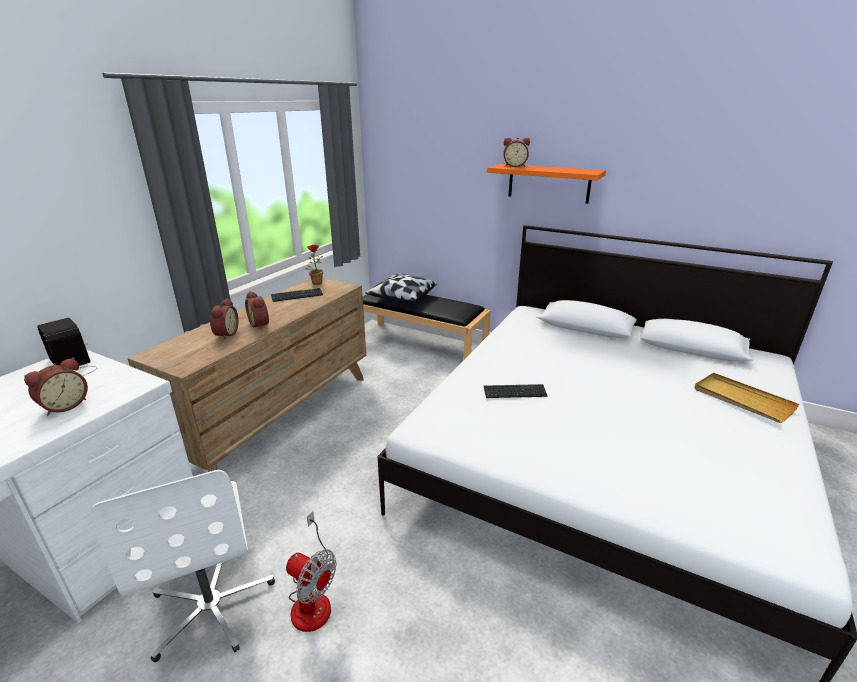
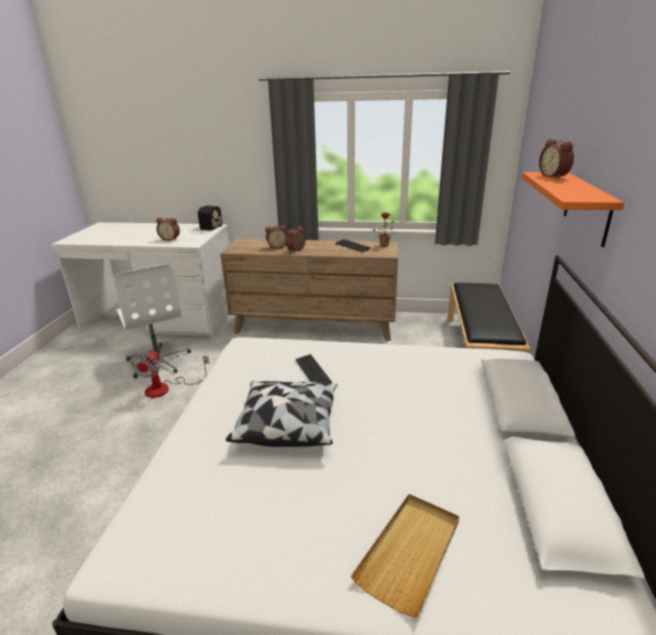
camera: 70 degrees right, 0 degrees up
white office chair [90,470,275,662] -> white office chair turned 75 degrees counterclockwise [114,264,191,378]
pillow [365,274,437,303] -> pillow moved to [226,381,338,447]

